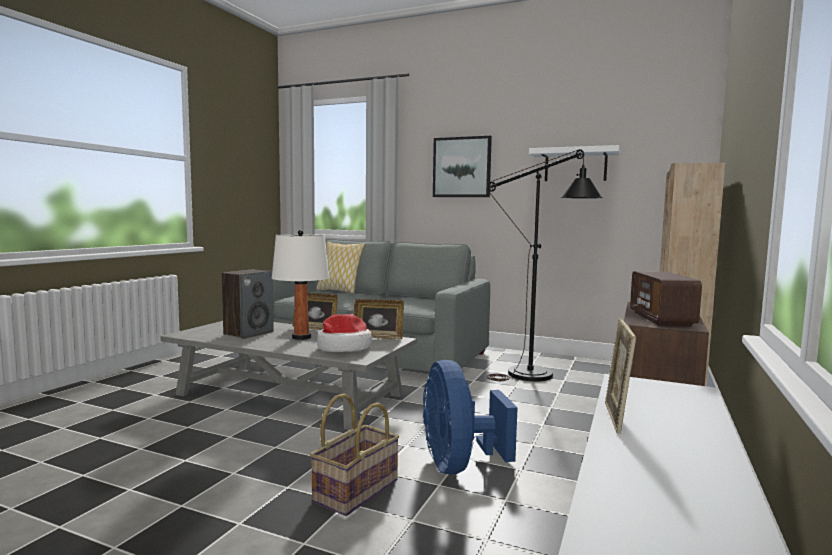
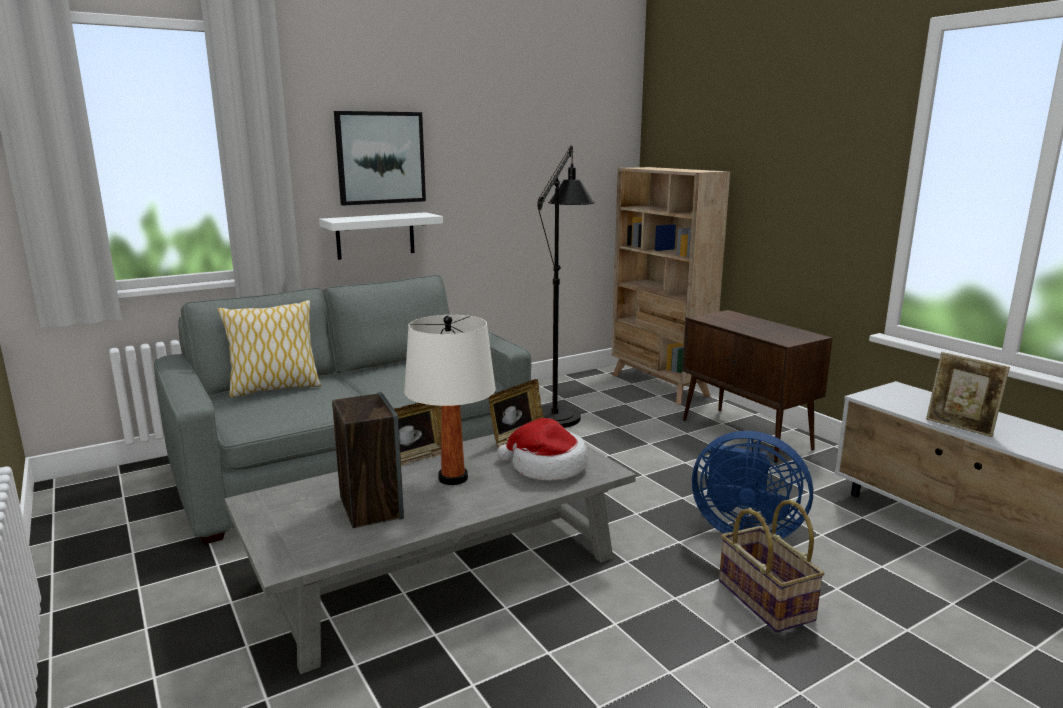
camera: 55 degrees left, 10 degrees up
white shelf [529,145,620,181] -> white shelf moved to [319,212,443,260]
radio [630,271,702,326] -> none

